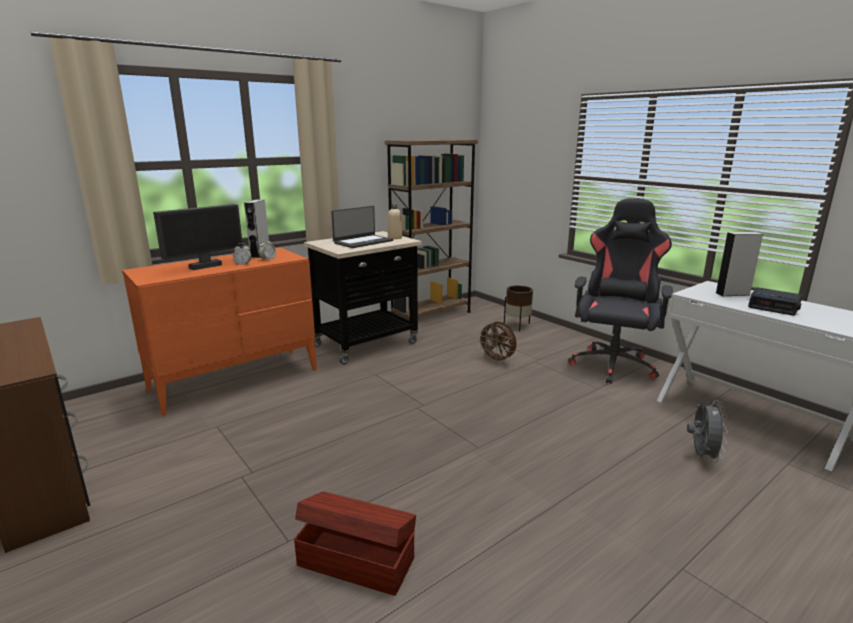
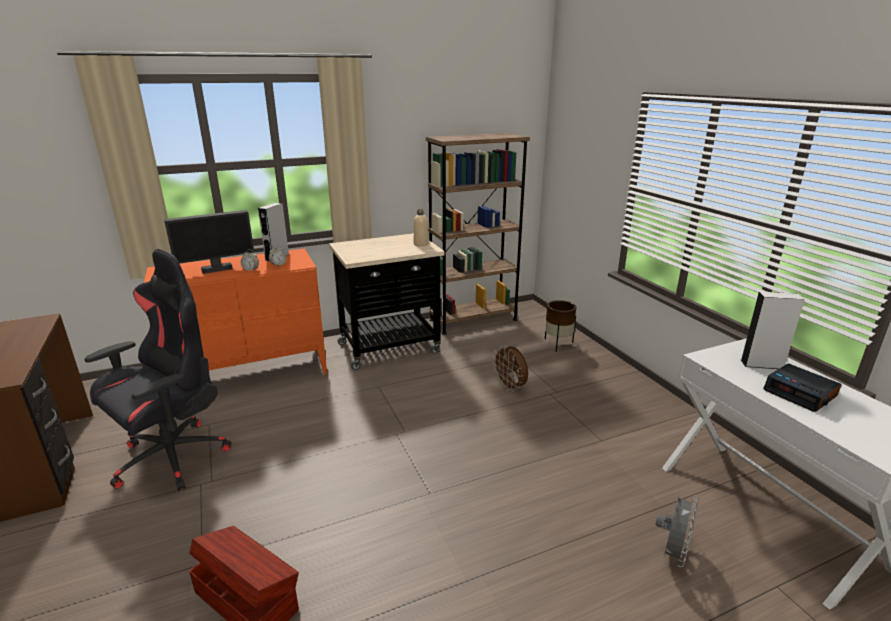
camera: 15 degrees right, 5 degrees up
laptop [331,206,393,248] -> none
black office chair [568,198,673,384] -> black office chair moved to [85,249,231,491]

